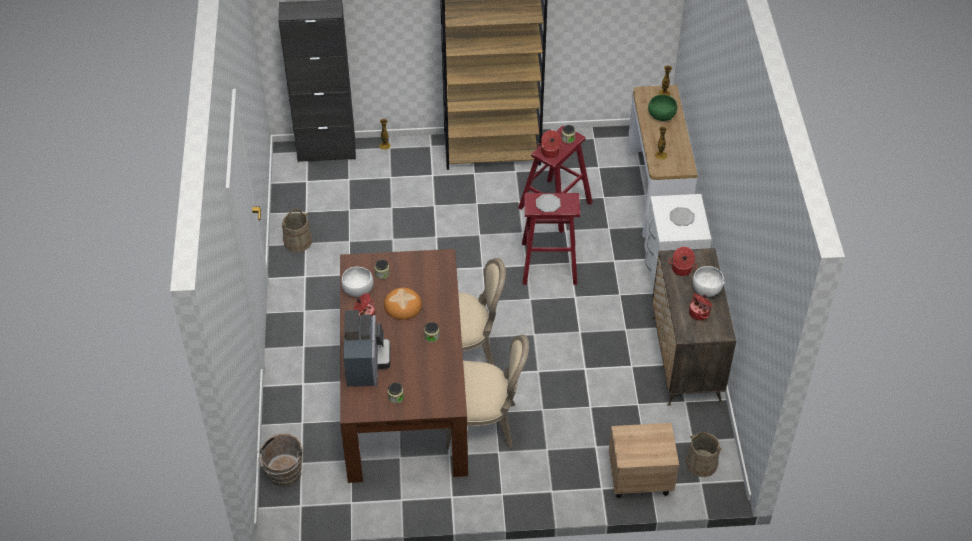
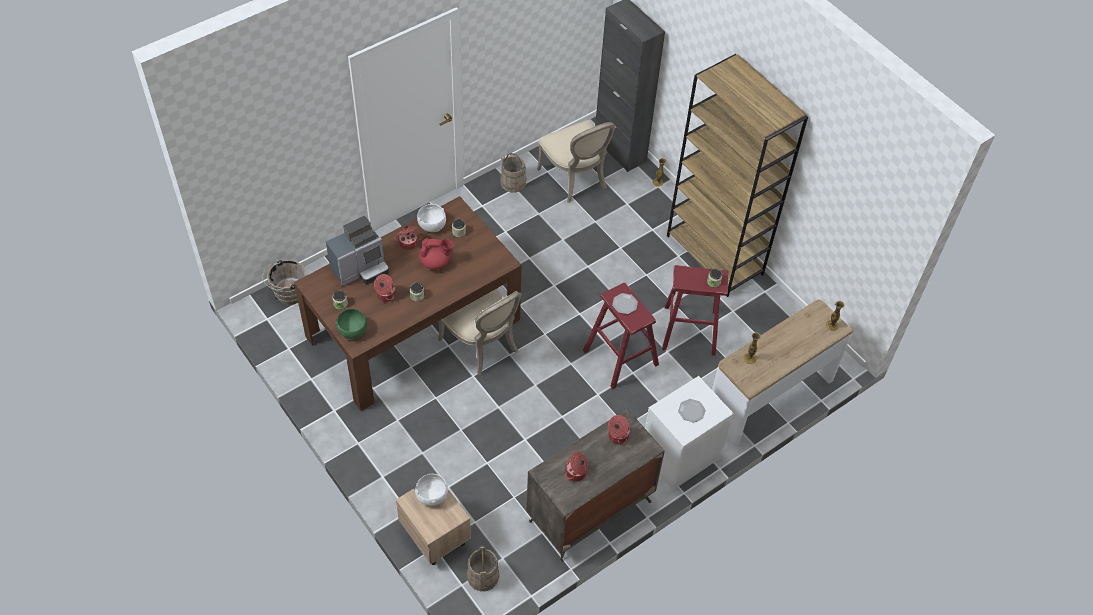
camera: 55 degrees right, 5 degrees up
bread [384,288,422,320] -> red teapot [419,238,454,269]
beige chair [445,335,529,450] -> beige chair moved to [537,120,615,203]
cooking pot [537,130,564,158] -> cooking pot moved to [374,274,396,302]
green bowl [648,95,677,121] -> green bowl moved to [335,309,367,339]
white bowl [693,266,725,297] -> white bowl moved to [415,474,448,506]

